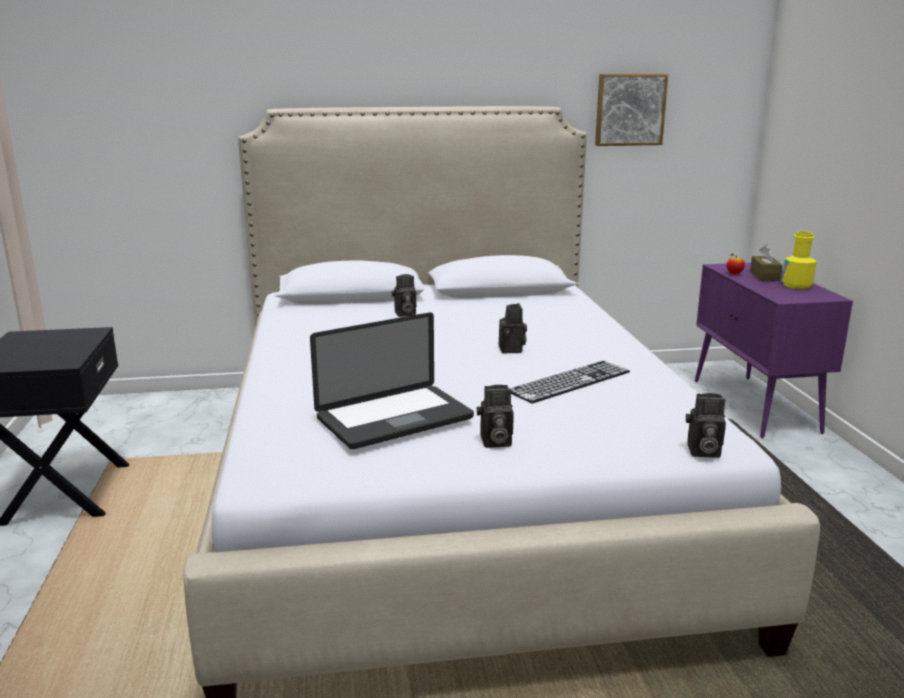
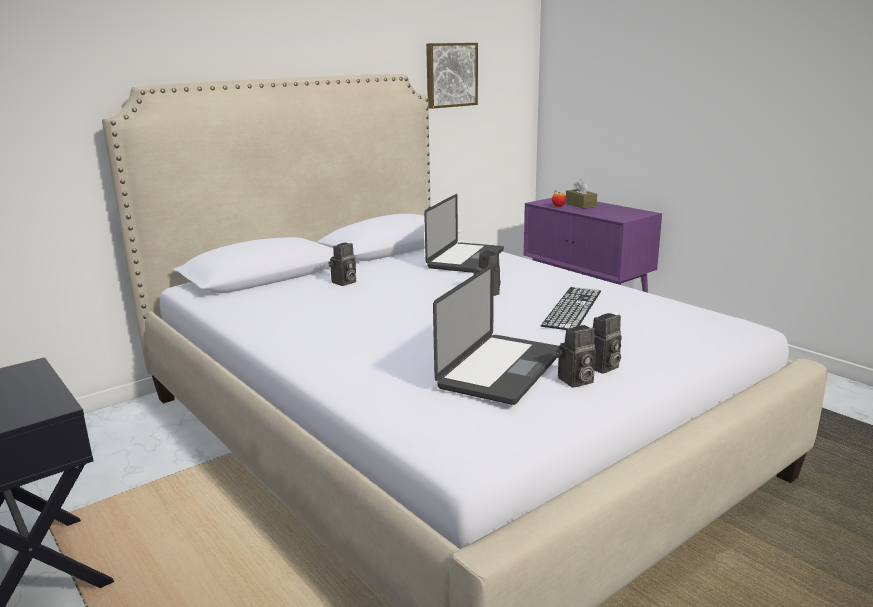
camera: 30 degrees left, 0 degrees up
camera [686,393,726,458] -> camera moved to [556,325,596,388]
yellow bottle [782,232,817,289] -> none
none -> laptop [424,194,504,273]

